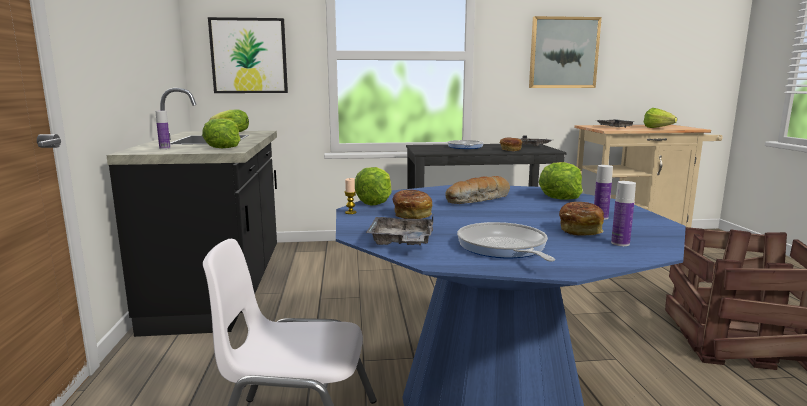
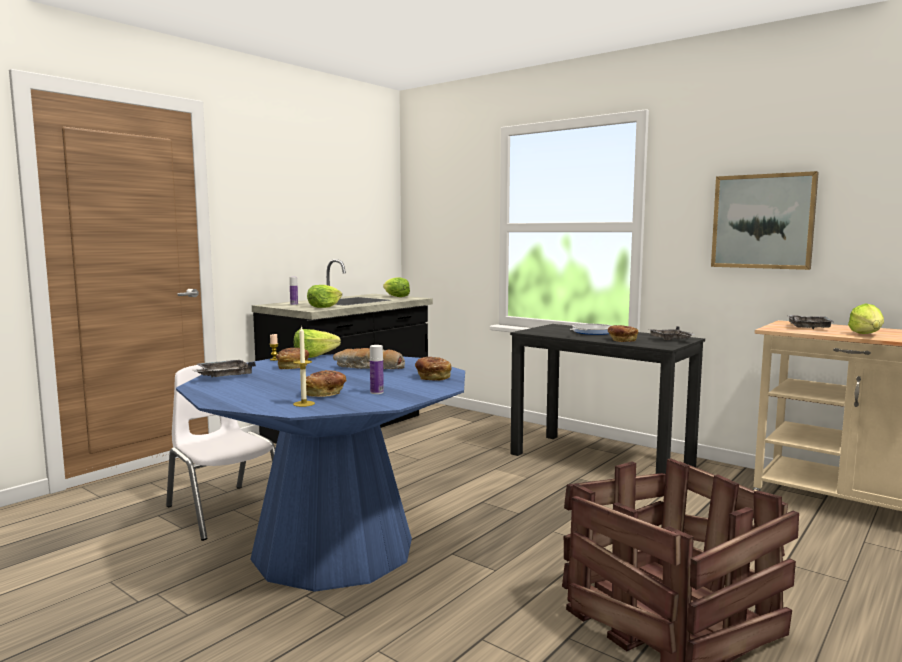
camera: 45 degrees right, 5 degrees down
picture [208,17,288,93] -> none
frying pan [457,222,555,262] -> none
lettuce [539,162,583,199] -> bread [415,357,452,381]
bottle [611,181,636,246] -> candle [293,325,315,407]

